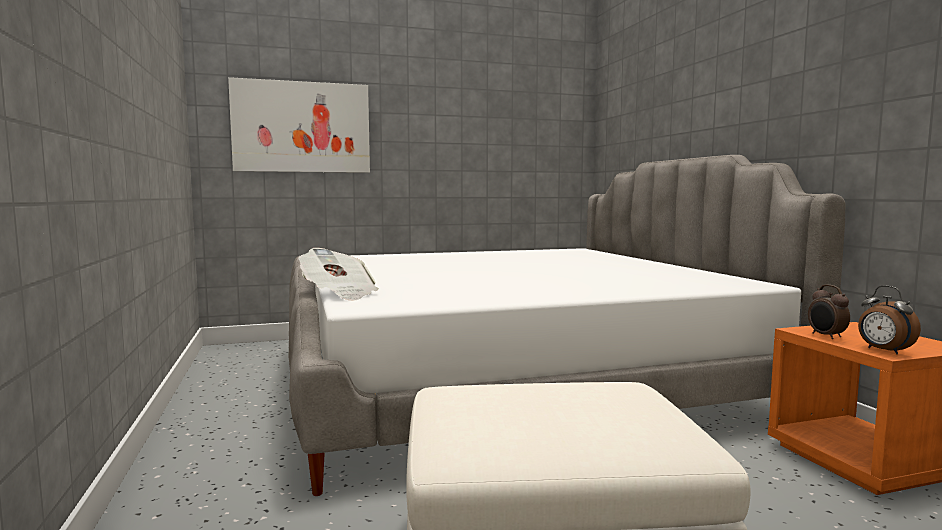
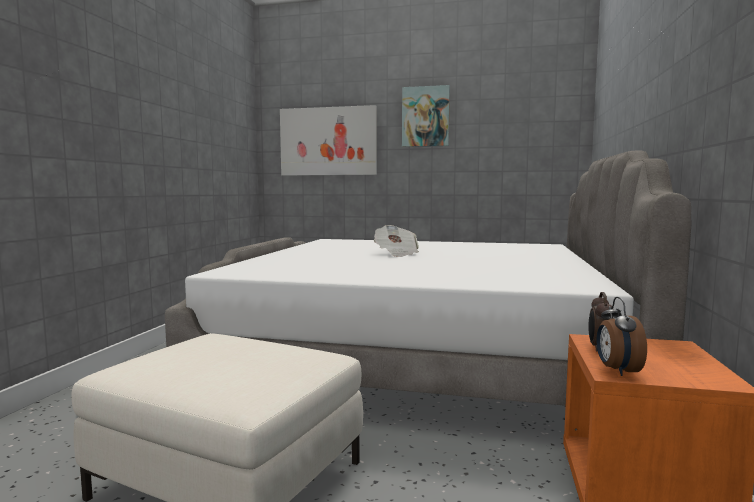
camera: 30 degrees right, 0 degrees up
newspaper [298,248,379,301] -> newspaper moved to [374,225,419,257]
none -> picture [402,85,450,147]

